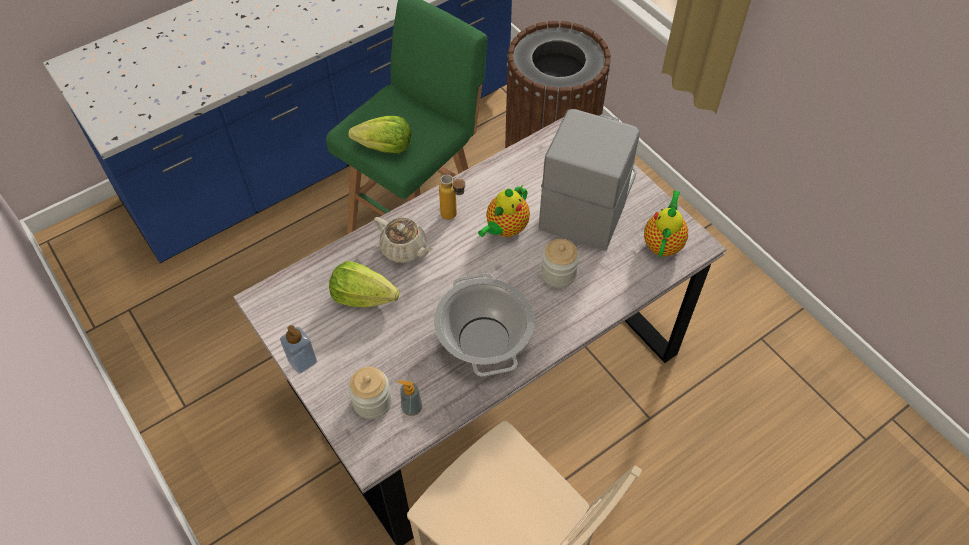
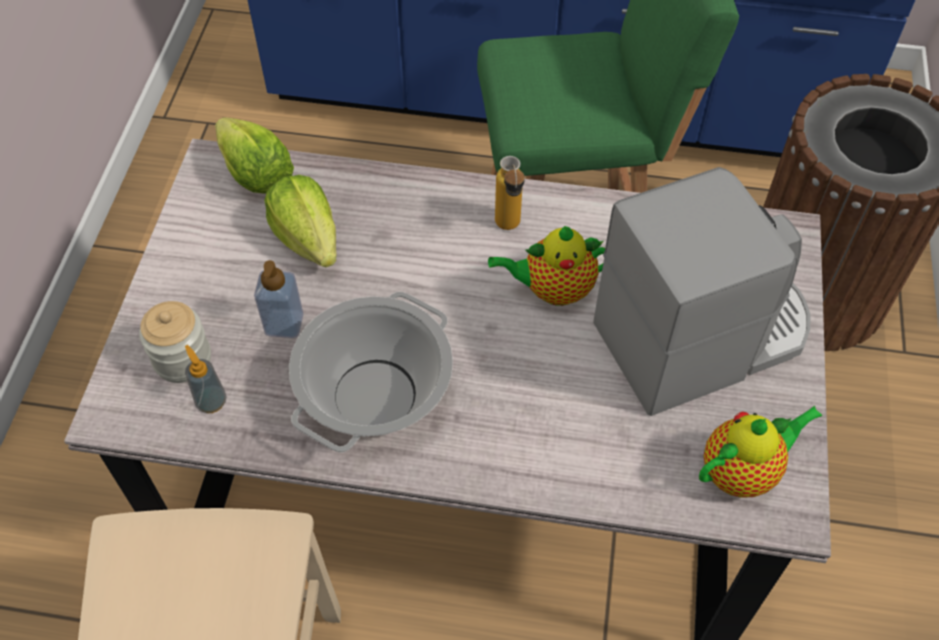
camera: 45 degrees right, 0 degrees up
soap dispenser [280,325,317,374] -> soap dispenser moved to [254,260,303,338]
lettuce [348,116,411,153] -> lettuce moved to [215,117,294,194]
beige teapot [374,217,434,263] -> none
jar [541,239,579,288] -> none

